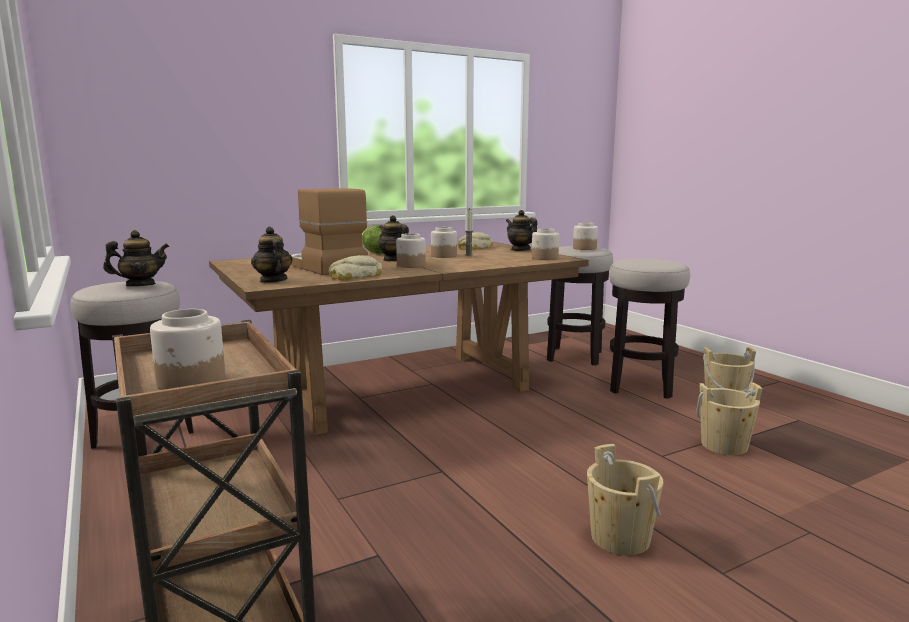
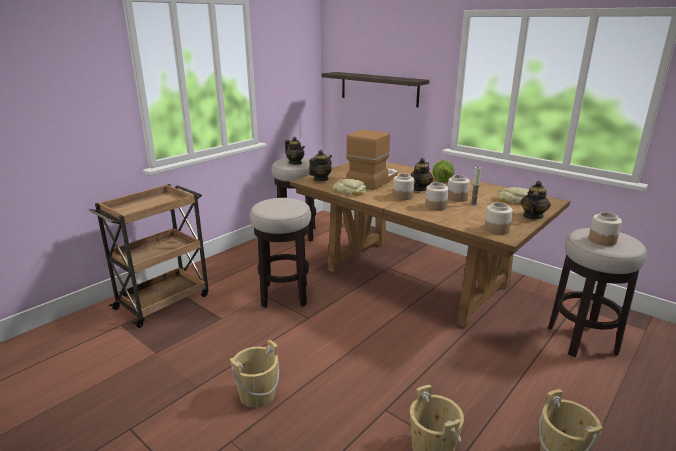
camera: 70 degrees right, 10 degrees up
jar [150,309,225,390] -> jar moved to [425,182,449,211]
stool [609,259,690,399] -> stool moved to [250,198,311,308]
none -> shelf [322,72,429,107]

